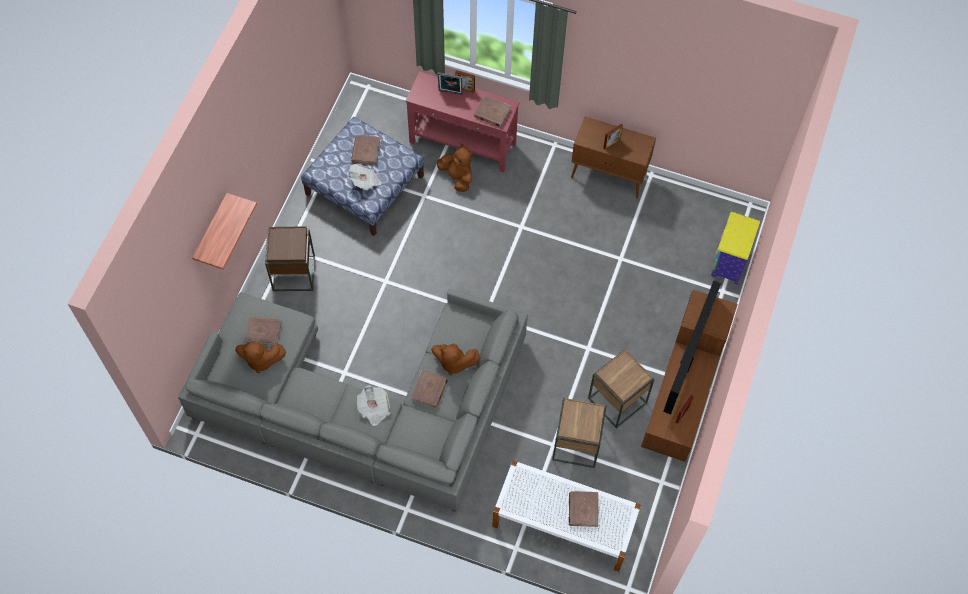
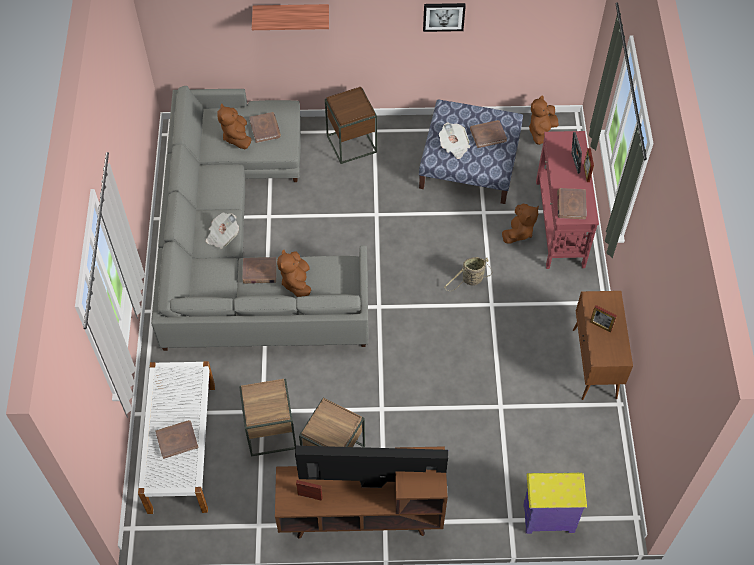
camera: 70 degrees right, 5 degrees down
none -> picture [423,3,466,32]
none -> basket [444,257,492,291]
none -> brown plush toy [529,95,559,145]

